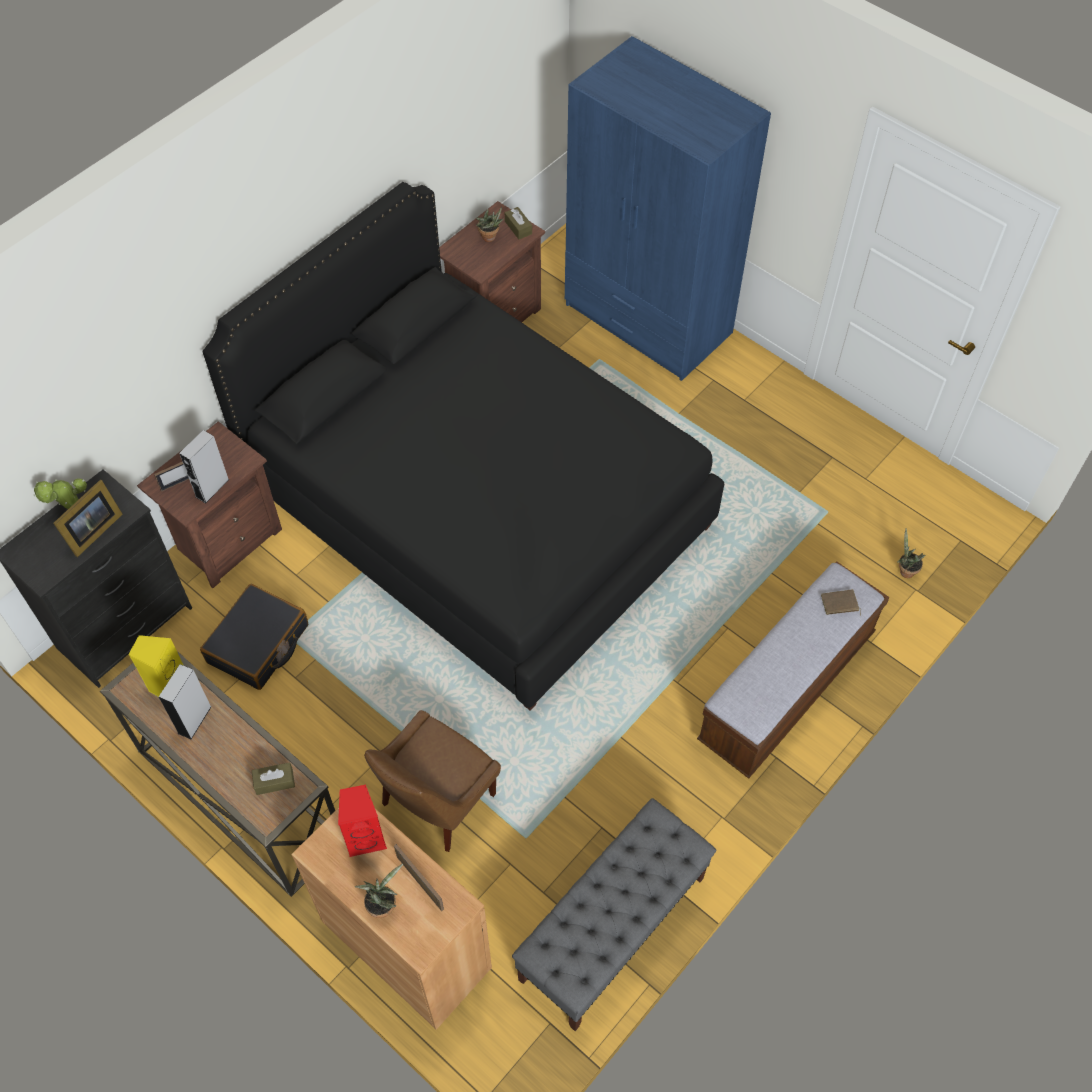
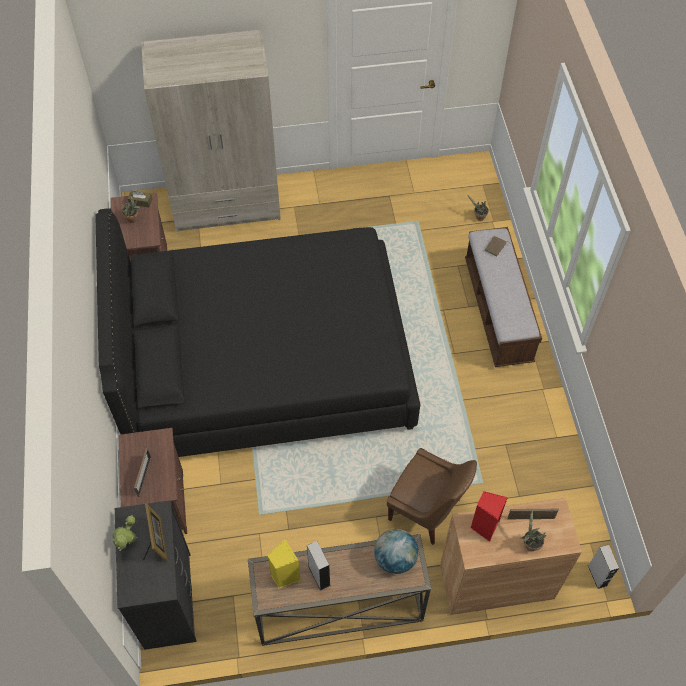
camera: 50 degrees left, 0 degrees up
grey speaker [179,430,230,503] -> grey speaker moved to [588,545,619,589]
black suitcase [200,584,308,690] -> none
brown tissue box [252,762,295,795] -> globe [374,529,418,574]
brown chair [364,710,501,852] -> brown chair turned 45 degrees counterclockwise [387,448,477,545]
grey bench [512,798,716,1031] -> none
blue wardrobe [565,36,771,381] -> beige wardrobe [141,30,281,232]

